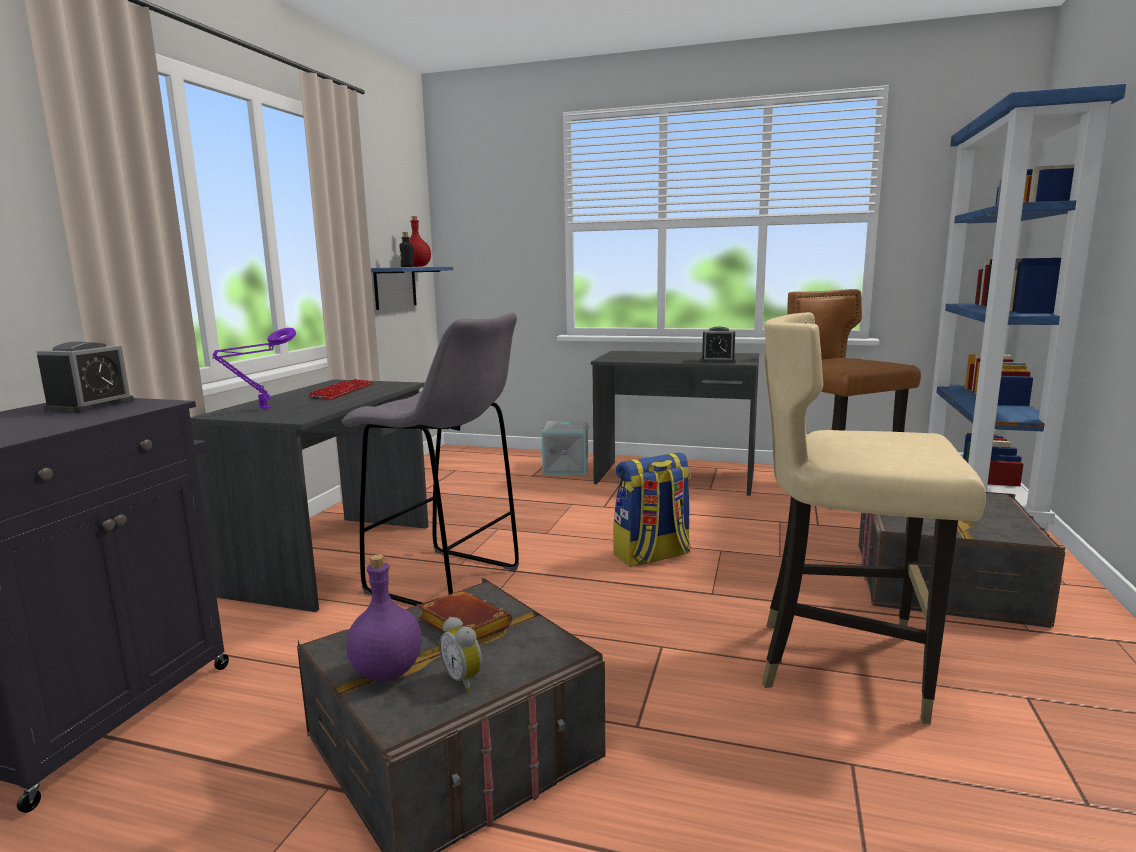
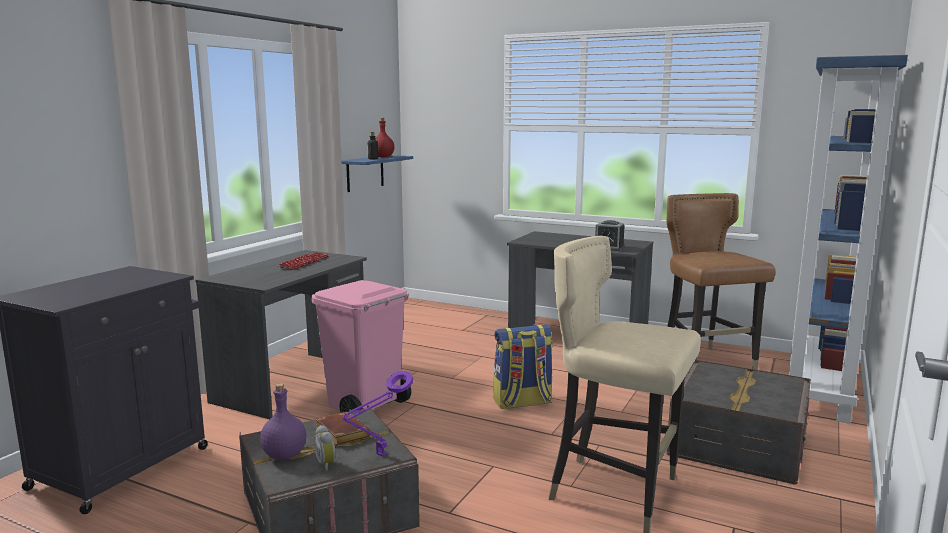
camera: 10 degrees right, 0 degrees up
alarm clock [37,342,134,413] -> none
purple table lamp [213,328,296,410] -> purple table lamp moved to [342,371,413,456]
grey stool [341,312,520,606] -> pink trash can [311,280,411,413]
grey storage box [541,421,590,475] -> none

